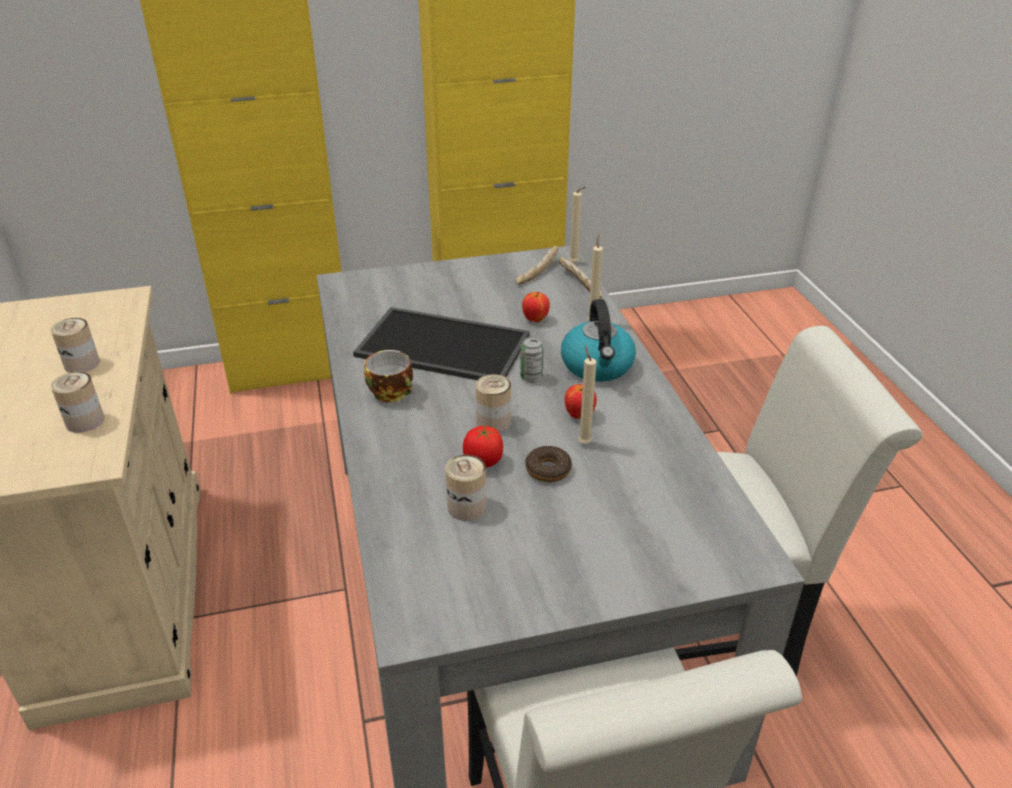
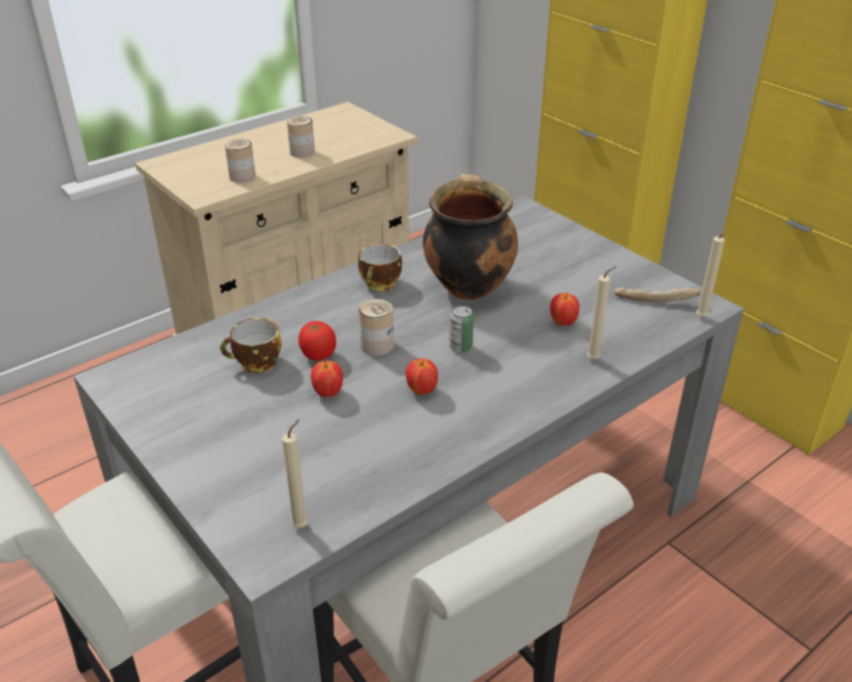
camera: 65 degrees right, 0 degrees up
tray [353,307,530,380] -> cooking pot [423,174,518,300]
can [445,455,487,521] -> cup [220,318,281,373]
donut [525,446,572,482] -> apple [311,360,343,397]
bread [559,257,603,298] -> none
kettle [561,299,636,382] -> none
beige candle [578,345,596,444] -> beige candle moved to [282,419,308,528]

